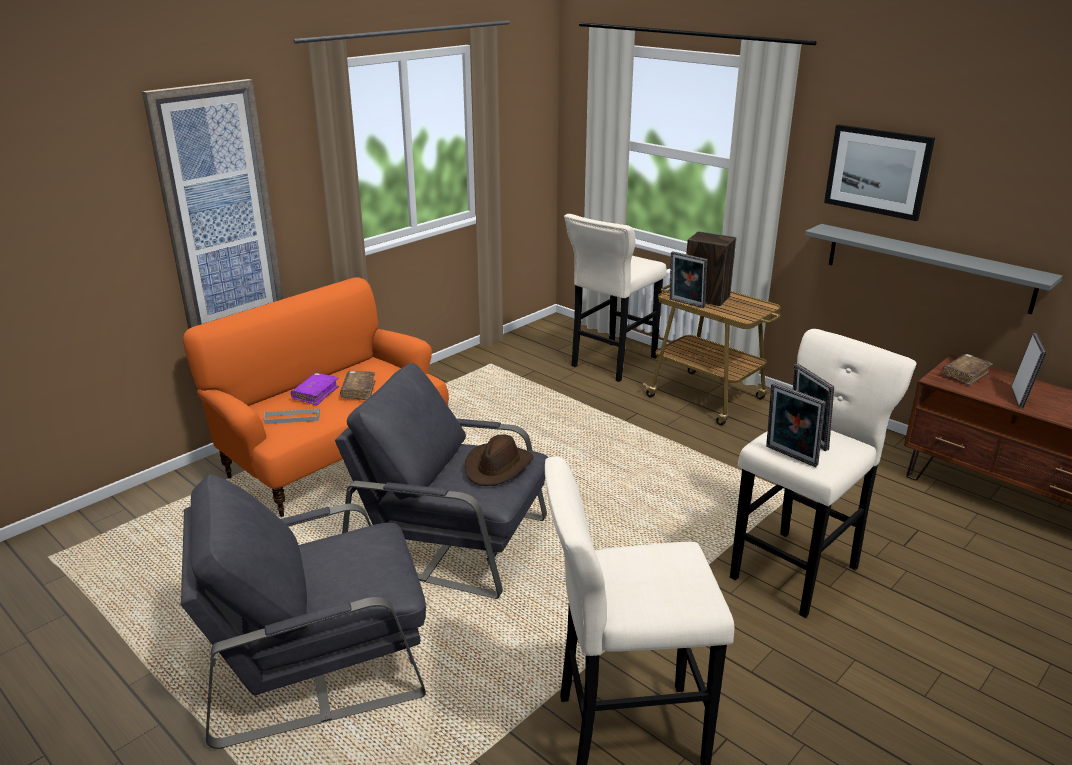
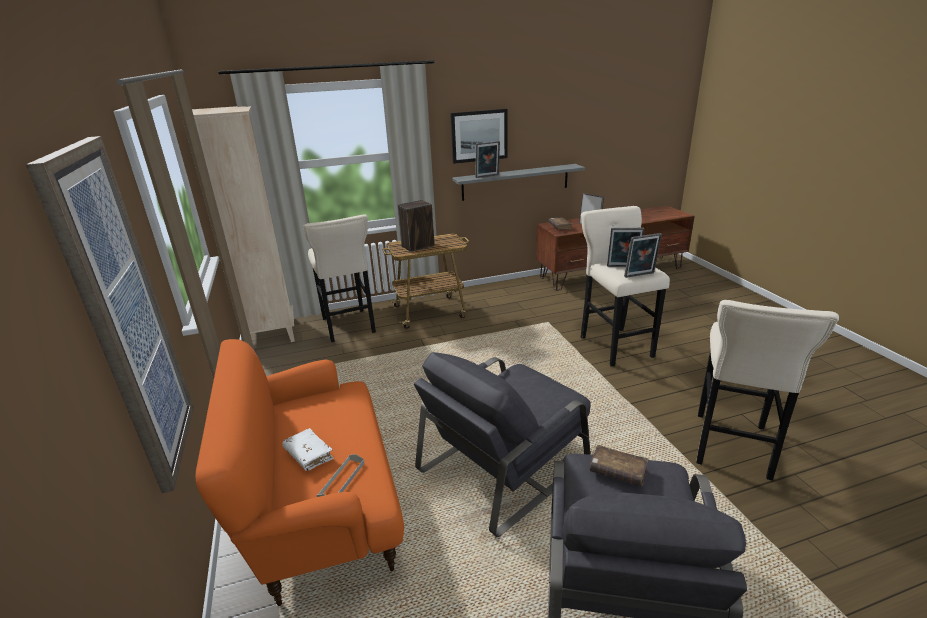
camera: 60 degrees left, 0 degrees up
purple book [291,373,339,405] -> white book [282,428,334,471]
brown book [340,371,375,400] -> brown book moved to [590,445,648,486]
brown hat [465,434,534,486] -> none
picture frame [670,251,707,308] -> picture frame moved to [475,141,500,178]
none -> beige bookcase [185,106,295,342]

